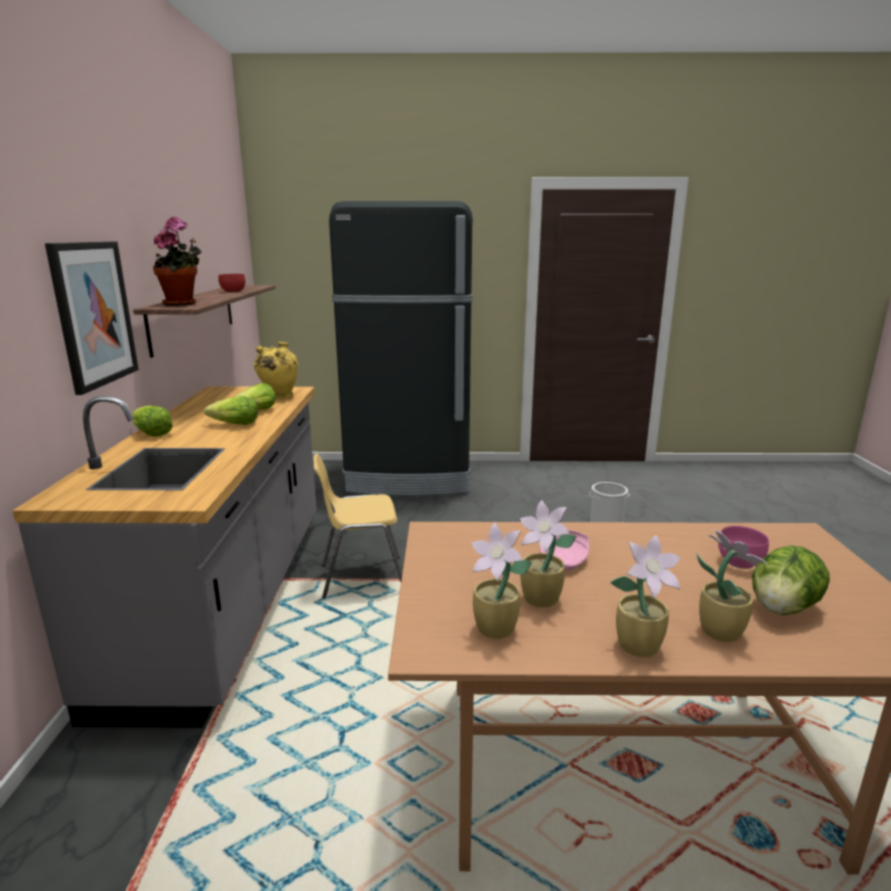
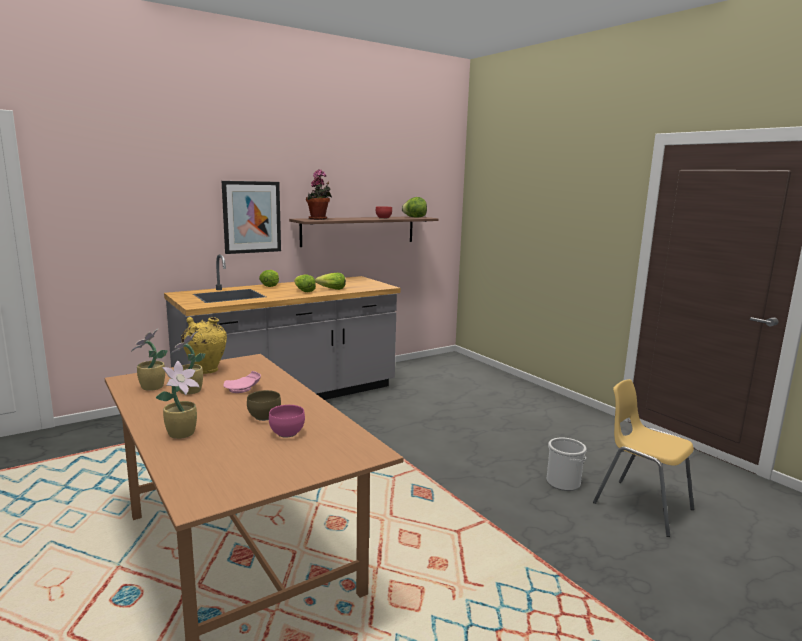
camera: 55 degrees right, 5 degrees down
yellow vase [254,342,298,399] -> yellow vase moved to [181,317,227,374]
yellow chair [314,454,402,599] -> yellow chair moved to [593,379,694,537]
black fridge [329,201,473,496] -> none
potted plant [610,535,680,657] -> none
lettuce [752,546,830,615] -> lettuce moved to [402,197,427,218]
none -> brown bowl [247,390,281,421]

